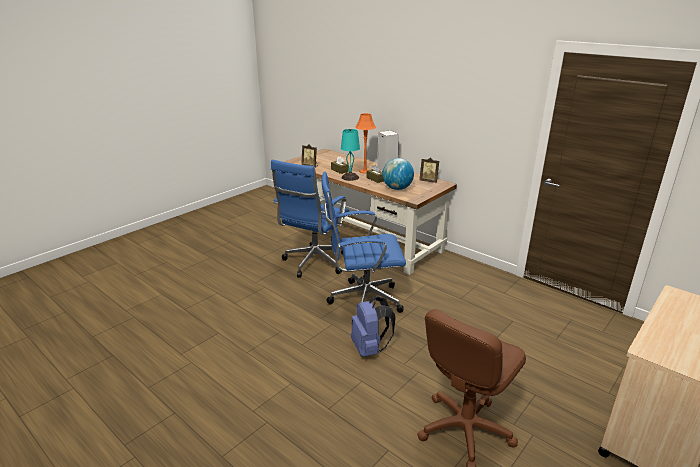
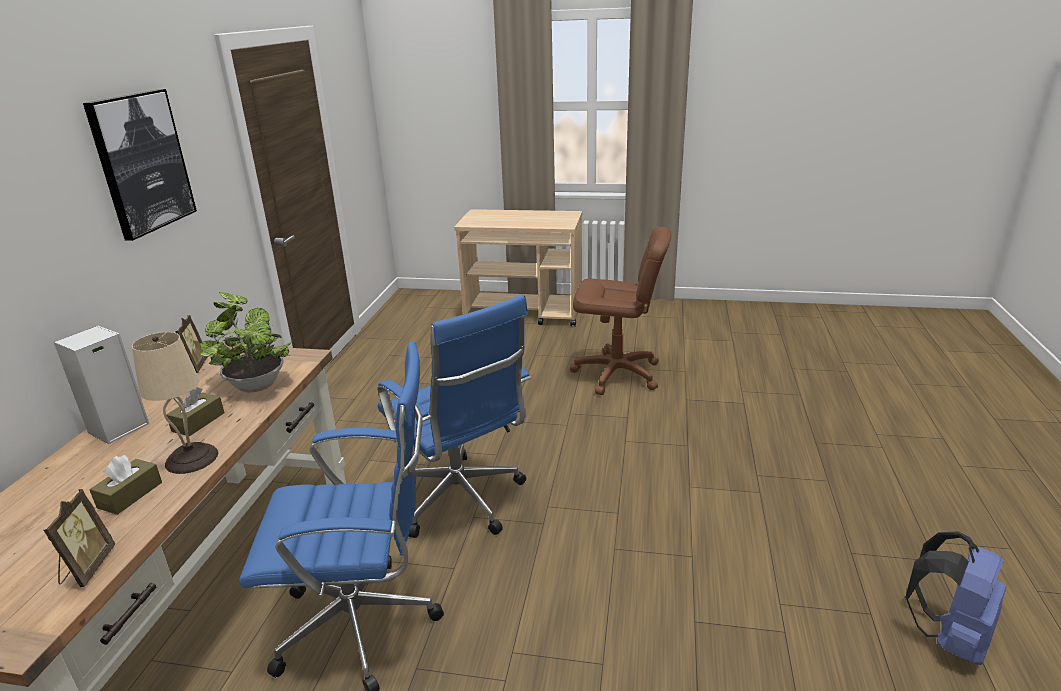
camera: 120 degrees left, 0 degrees up
turquoise table lamp [341,129,360,181] -> beige table lamp [132,332,218,474]
blue backpack [351,296,396,357] -> blue backpack moved to [905,531,1006,665]
orange table lamp [355,113,376,174] -> none
globe [383,158,414,190] -> potted plant [200,292,291,392]
none -> picture [83,89,197,241]

